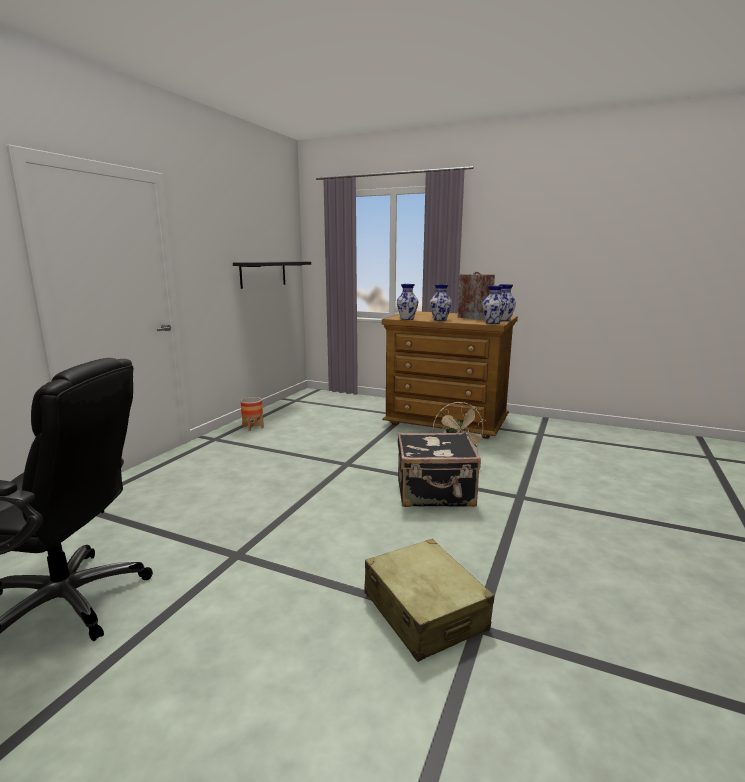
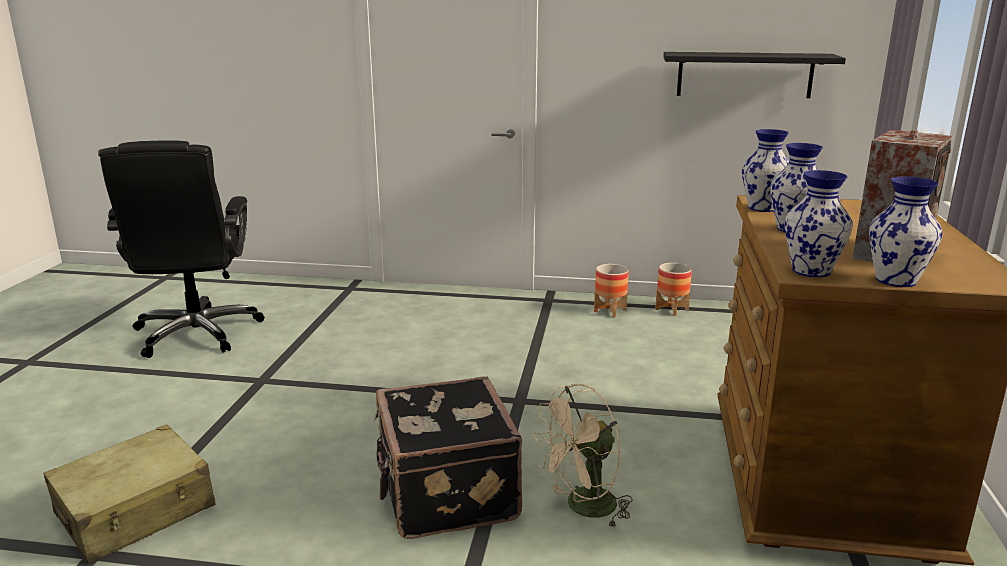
camera: 75 degrees right, 5 degrees up
none -> planter [655,263,692,316]

